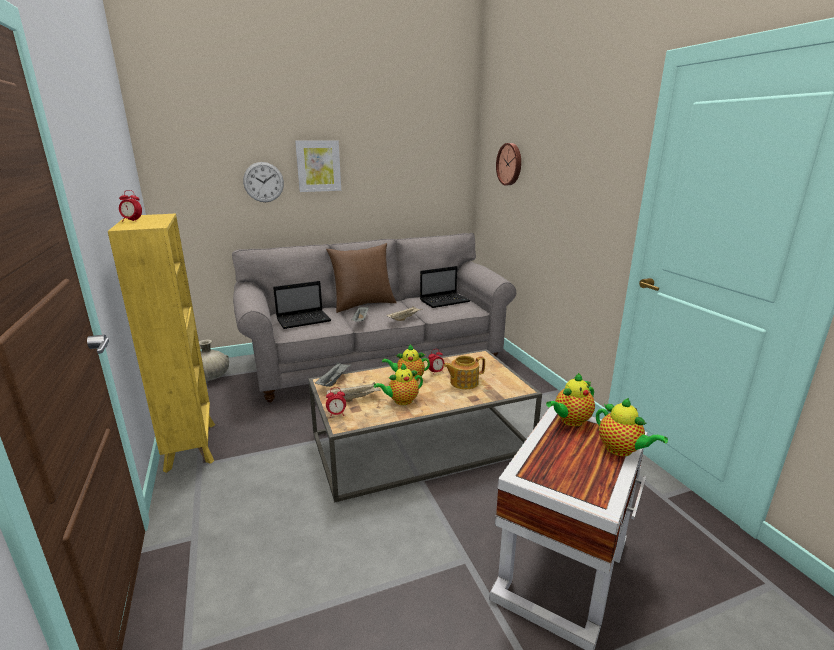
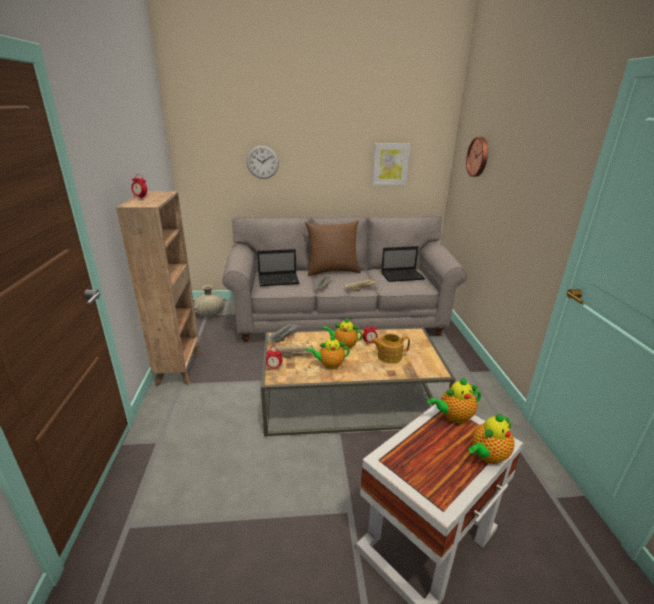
camera: 15 degrees right, 5 degrees up
yellow bookcase [108,214,215,473] -> brown bookcase [116,191,201,386]
picture [295,140,341,192] -> picture moved to [372,143,410,185]
teapot [596,398,668,456] -> teapot turned 75 degrees clockwise [469,414,515,464]

